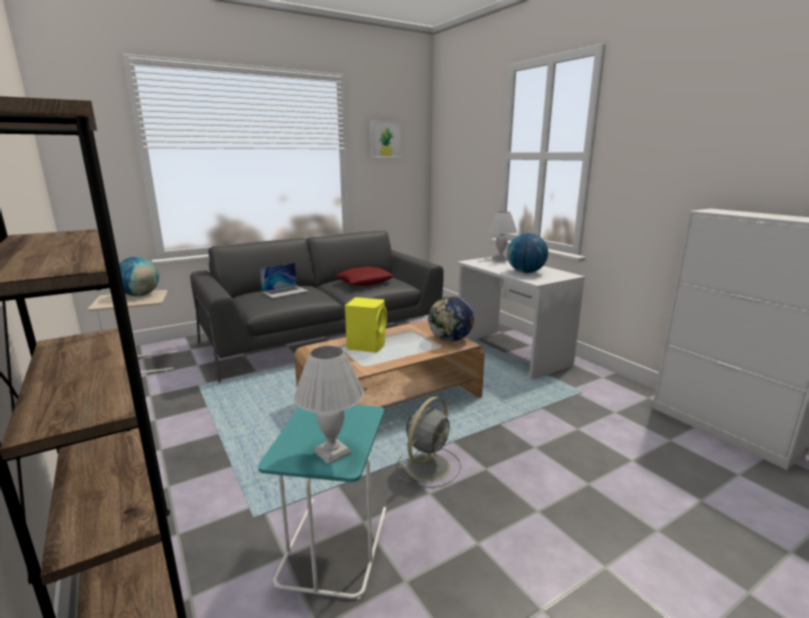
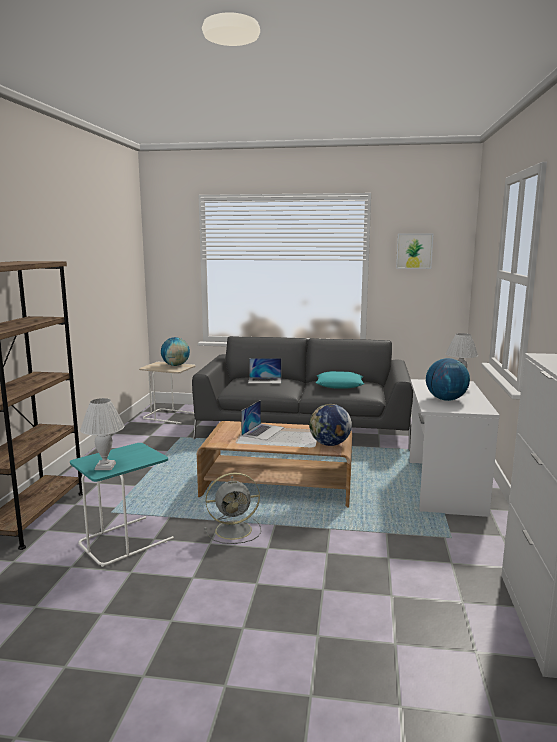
camera: 40 degrees right, 5 degrees down
red pillow [336,267,394,286] -> turquoise pillow [316,371,364,389]
yellow speaker [345,297,387,353] -> laptop [241,400,284,440]

